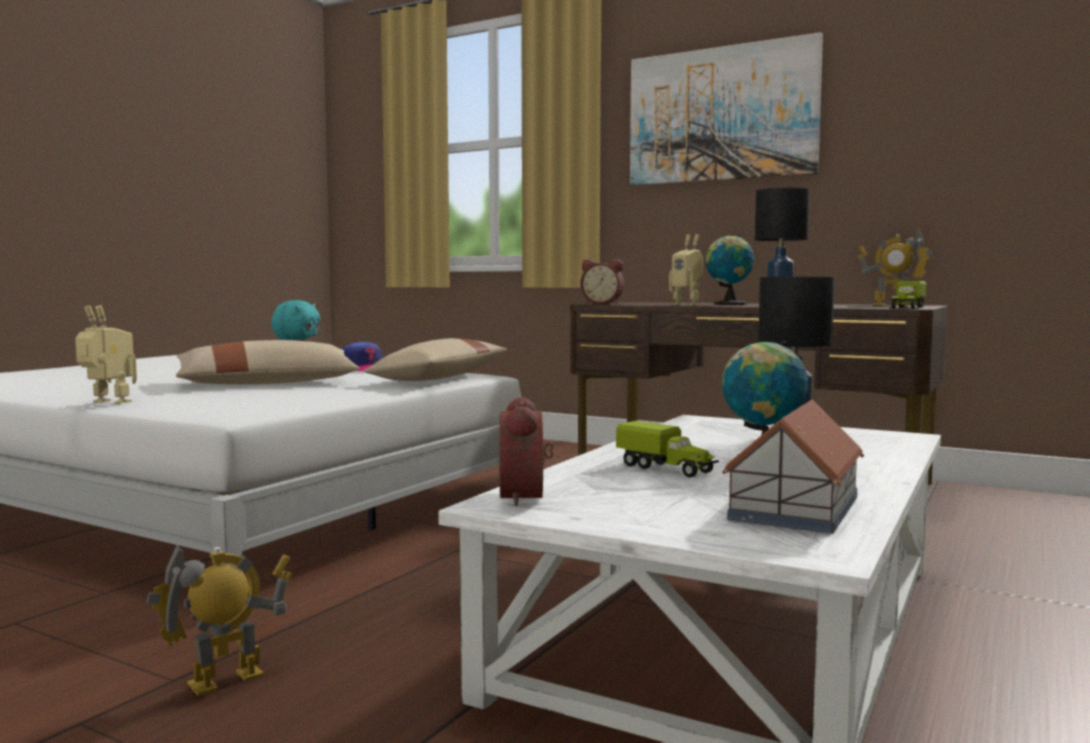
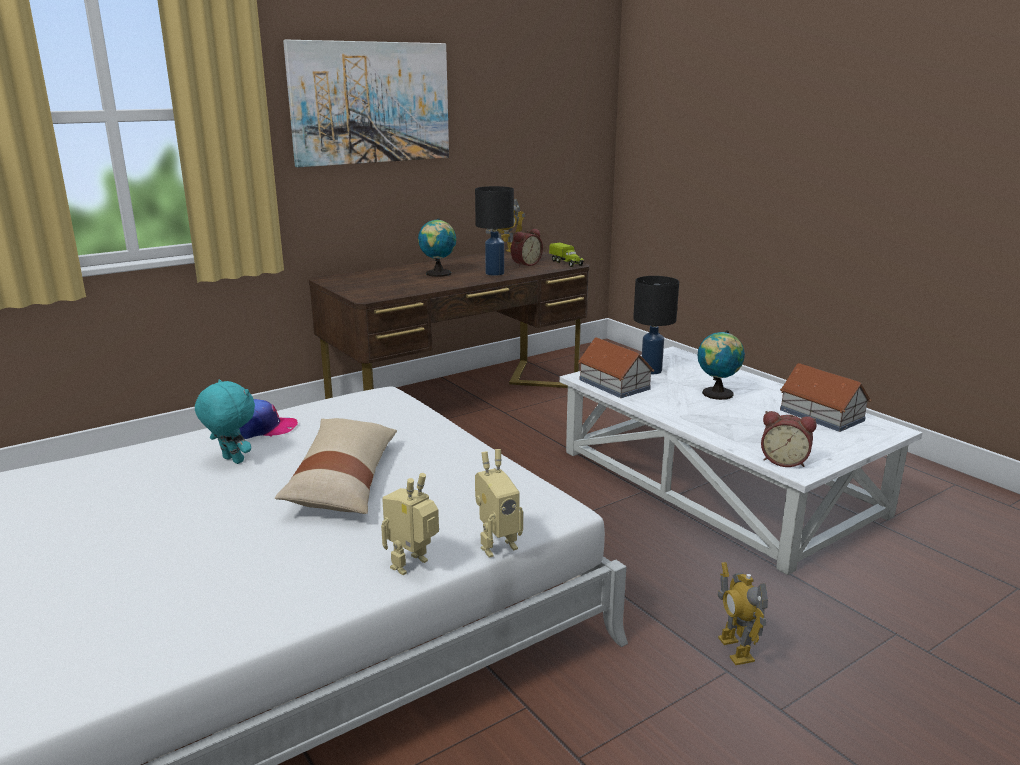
camera: 65 degrees left, 15 degrees up
beige pillow [364,338,507,381] -> none
alarm clock [580,259,624,304] -> alarm clock moved to [511,229,543,267]
toy truck [616,421,719,478] -> none
toy robot [669,234,703,305] -> toy robot moved to [475,449,523,558]
none -> toy house [578,337,654,398]

